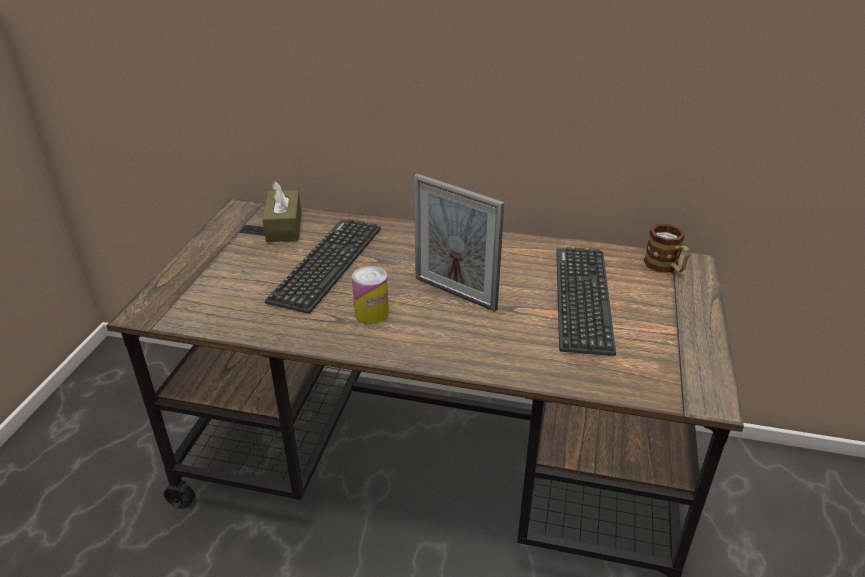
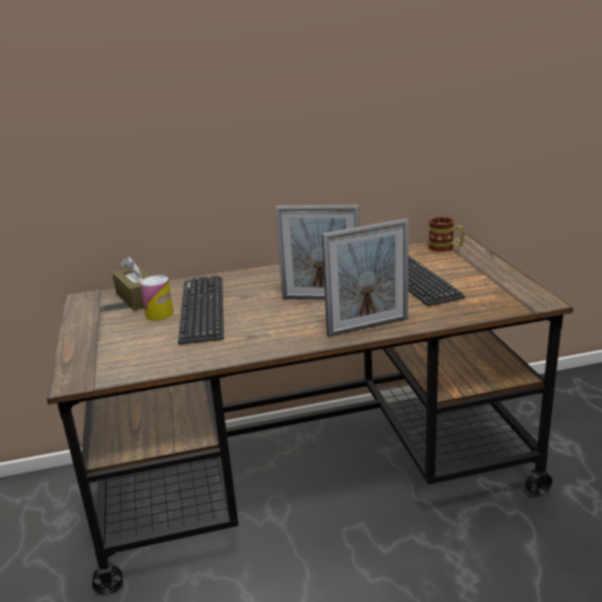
camera: 25 degrees left, 10 degrees down
can [352,266,389,324] -> can moved to [140,275,174,320]
none -> picture frame [322,218,409,337]

